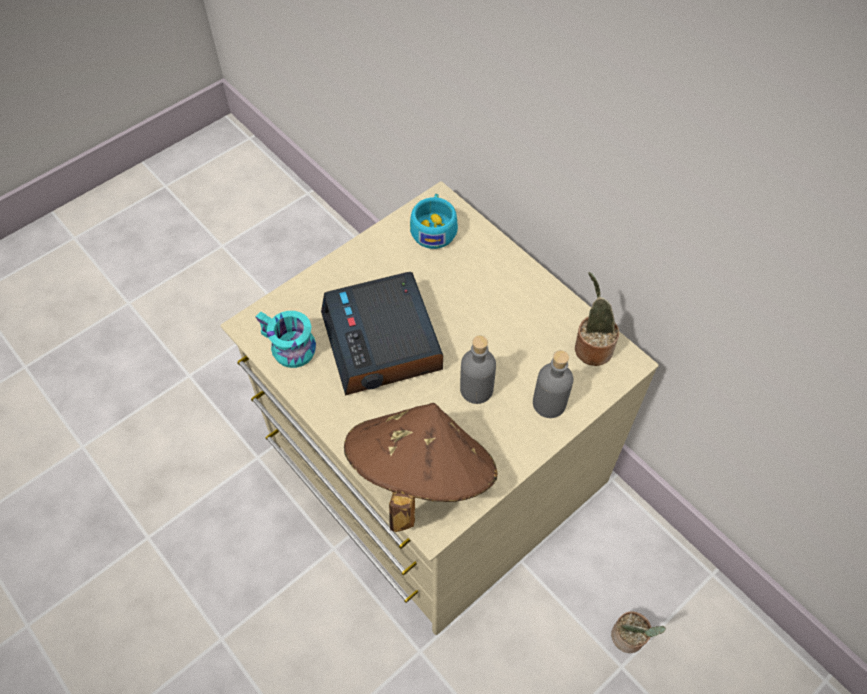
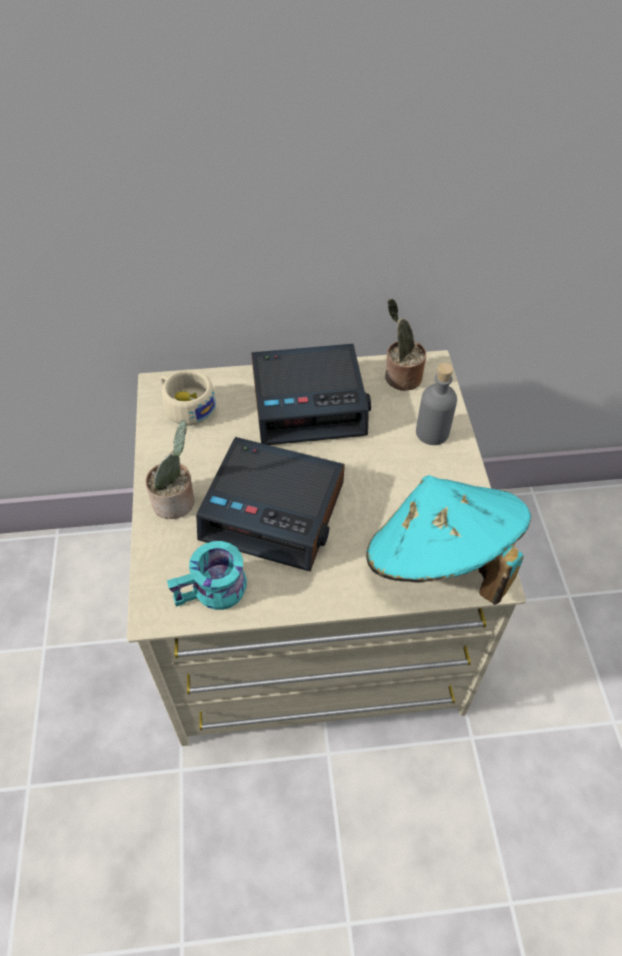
camera: 55 degrees left, 5 degrees down
brown hat [344,403,497,532] -> turquoise hat [366,475,531,605]
turquoise cup [410,194,458,249] -> beige cup [160,370,216,426]
grey bottle [460,336,496,404] -> none
potted plant [611,612,666,653] -> potted plant moved to [146,420,194,519]
none -> alarm clock [251,344,371,445]

